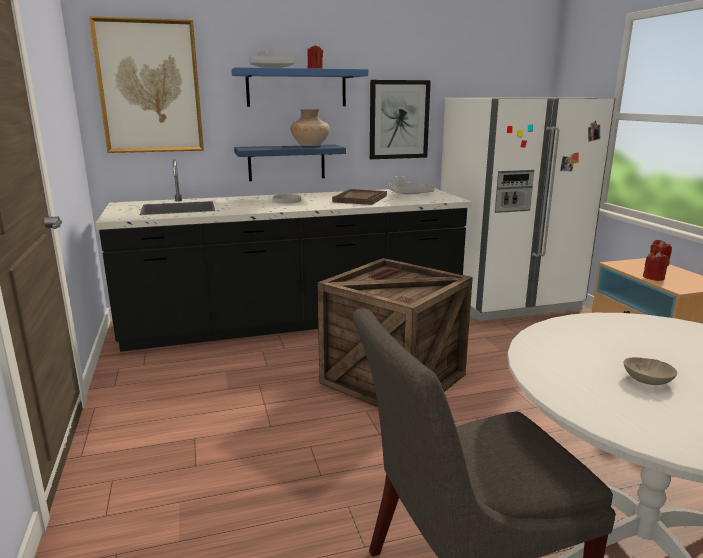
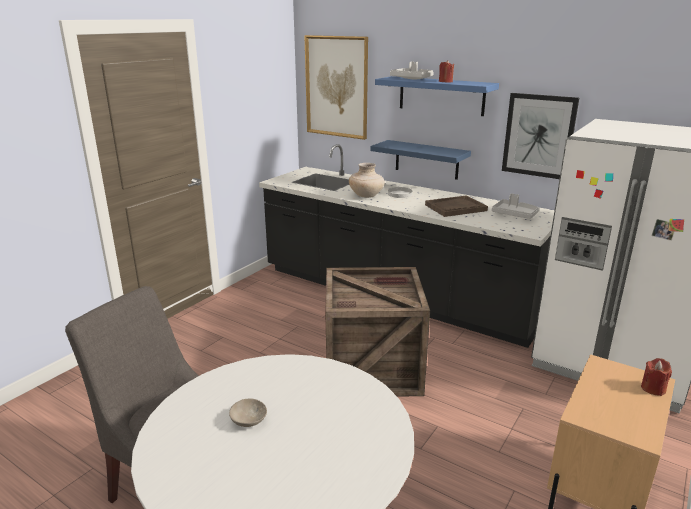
camera: 50 degrees right, 5 degrees up
beige vase [290,109,330,146] -> beige vase moved to [349,163,385,198]
red candle [643,252,669,281] -> none

